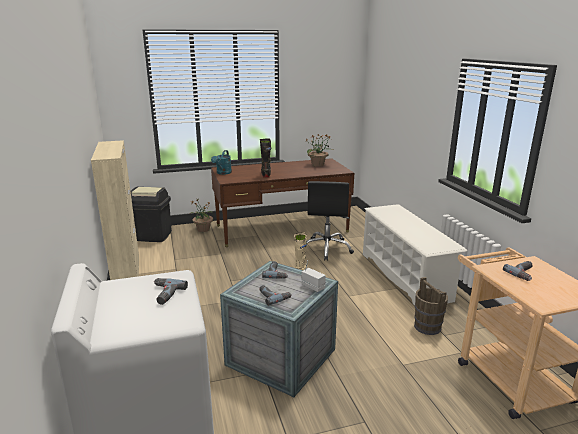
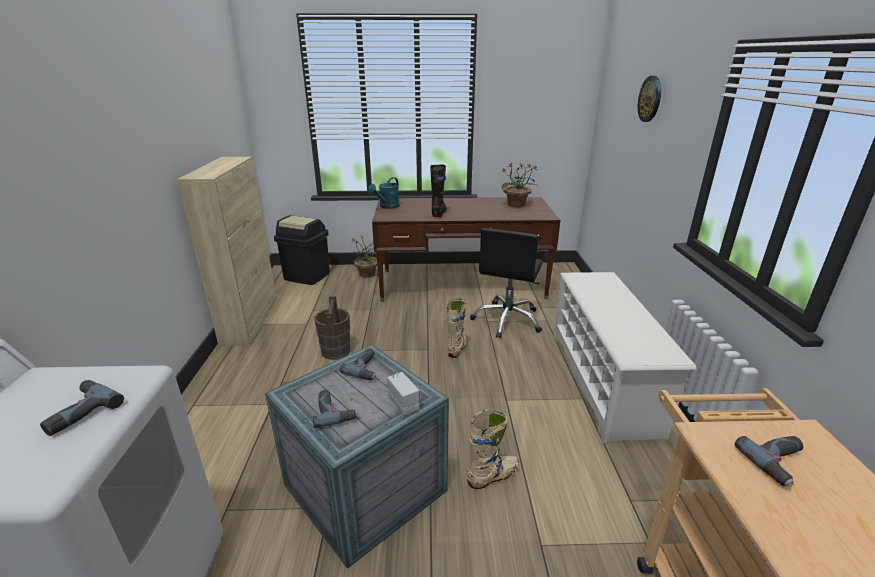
camera: 15 degrees right, 5 degrees up
brown bucket [414,277,448,335] -> brown bucket moved to [314,296,351,360]
none -> beige boot [467,410,519,489]
none -> wall clock [638,76,661,122]

